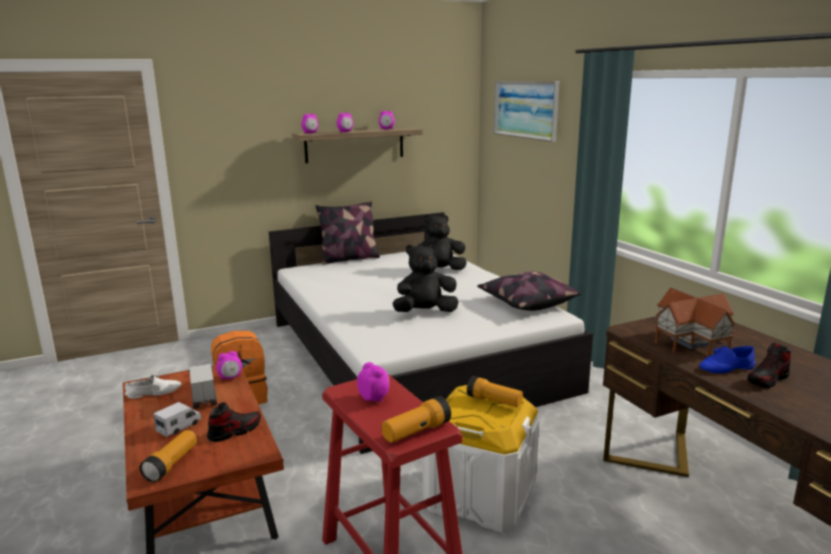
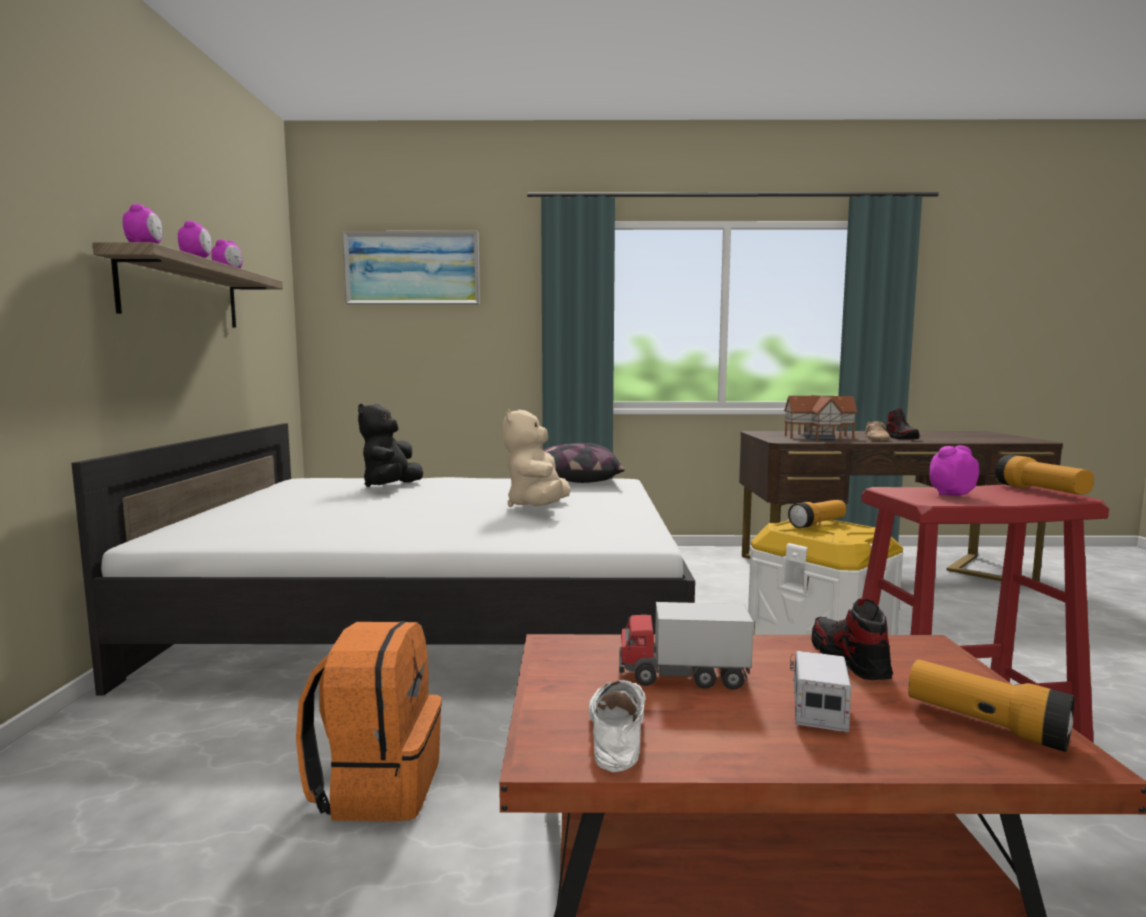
camera: 65 degrees left, 10 degrees down
toy truck [153,402,202,437] -> toy truck turned 45 degrees clockwise [790,651,851,732]
alarm clock [216,351,242,380] -> none
pillow [315,201,380,265] -> none
black plush toy [392,245,459,312] -> beige plush toy [503,409,570,507]
blue shoe [699,346,756,373] -> beige shoe [865,421,890,441]

